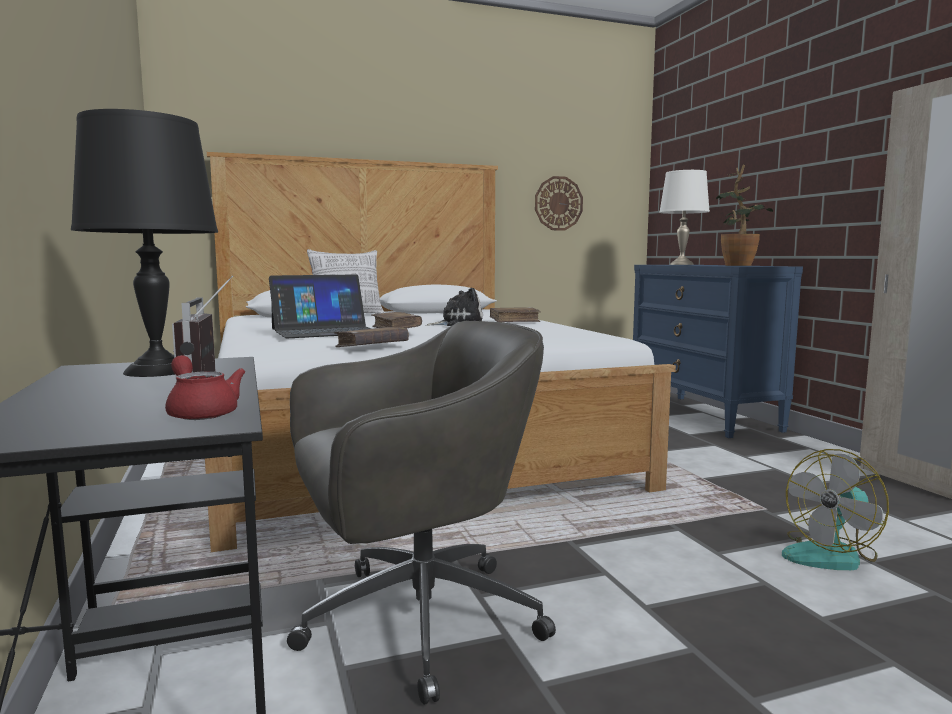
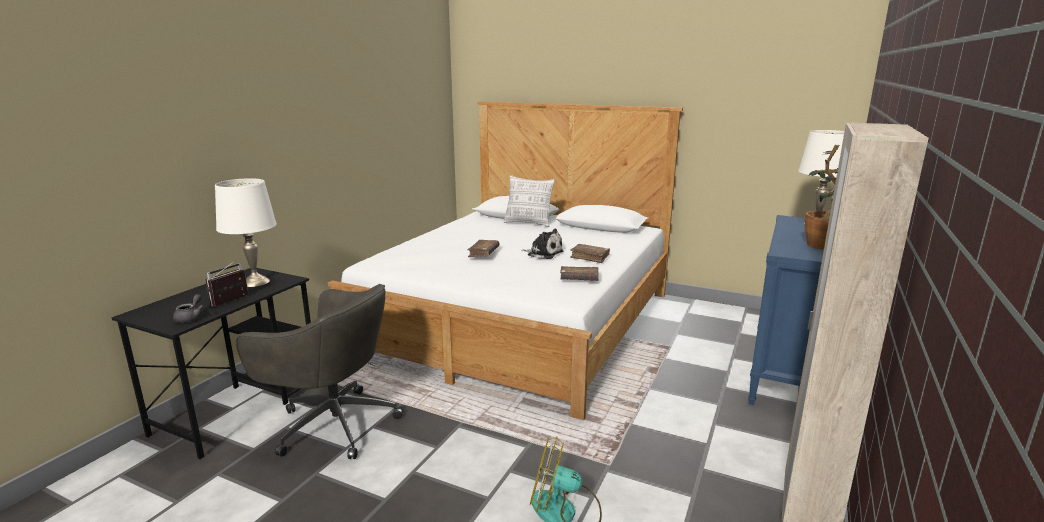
camera: 45 degrees right, 10 degrees up
black table lamp [71,109,218,377] -> white table lamp [215,178,277,287]
red teapot [165,355,245,420] -> grey teapot [173,294,204,323]
laptop [269,274,371,338] -> none
brown book [334,327,409,347] -> brown book moved to [560,266,599,281]
wall clock [535,176,583,231] -> none

